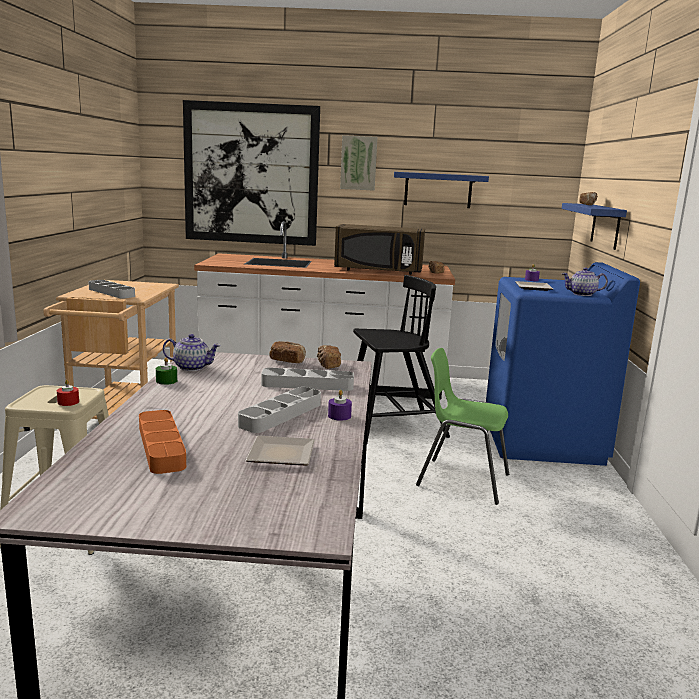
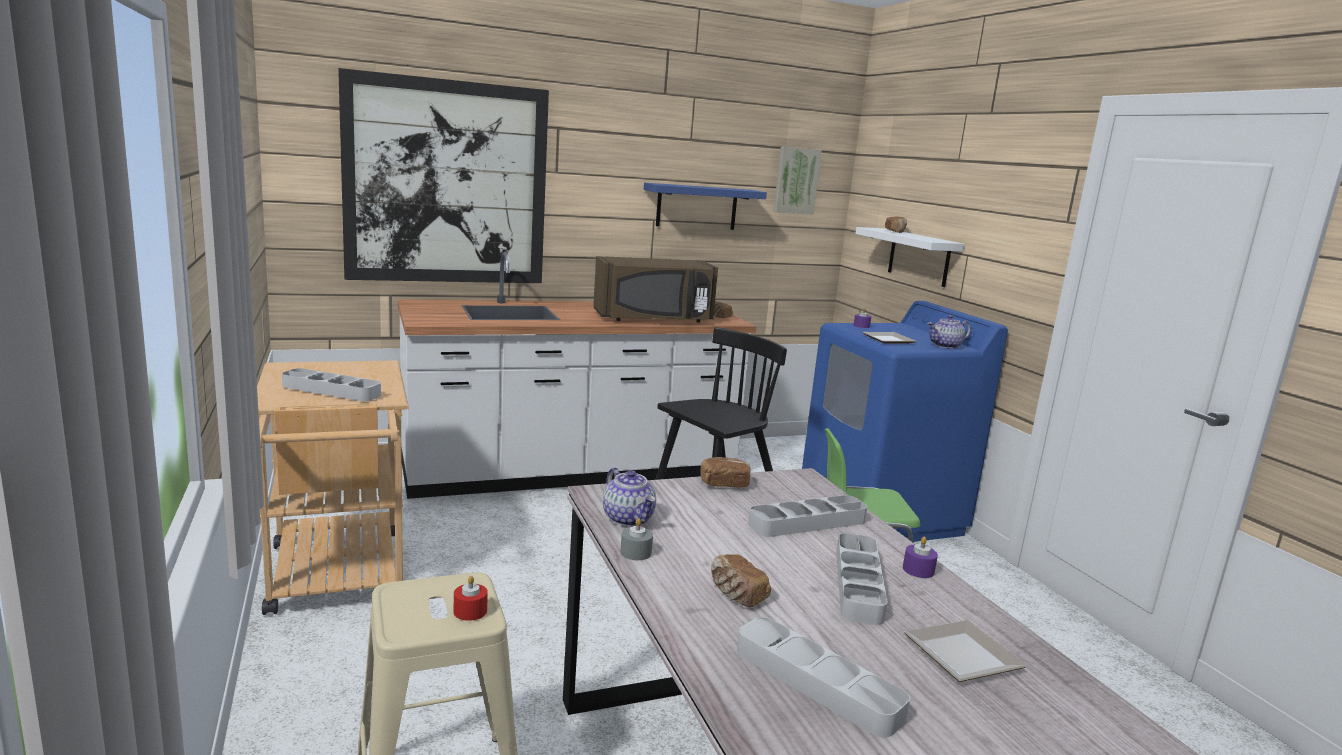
camera: 25 degrees left, 0 degrees up
orange tray [139,410,186,474] -> grey tray [737,617,910,737]
green candle [156,357,177,385] -> grey candle [620,518,653,560]
teapot [163,334,220,371] -> teapot turned 75 degrees clockwise [603,467,656,526]
bread [317,345,341,369] -> bread moved to [711,554,771,607]
picture [340,135,378,191] -> picture moved to [774,146,822,215]
blue shelf [562,203,627,250] -> white shelf [855,227,964,287]

